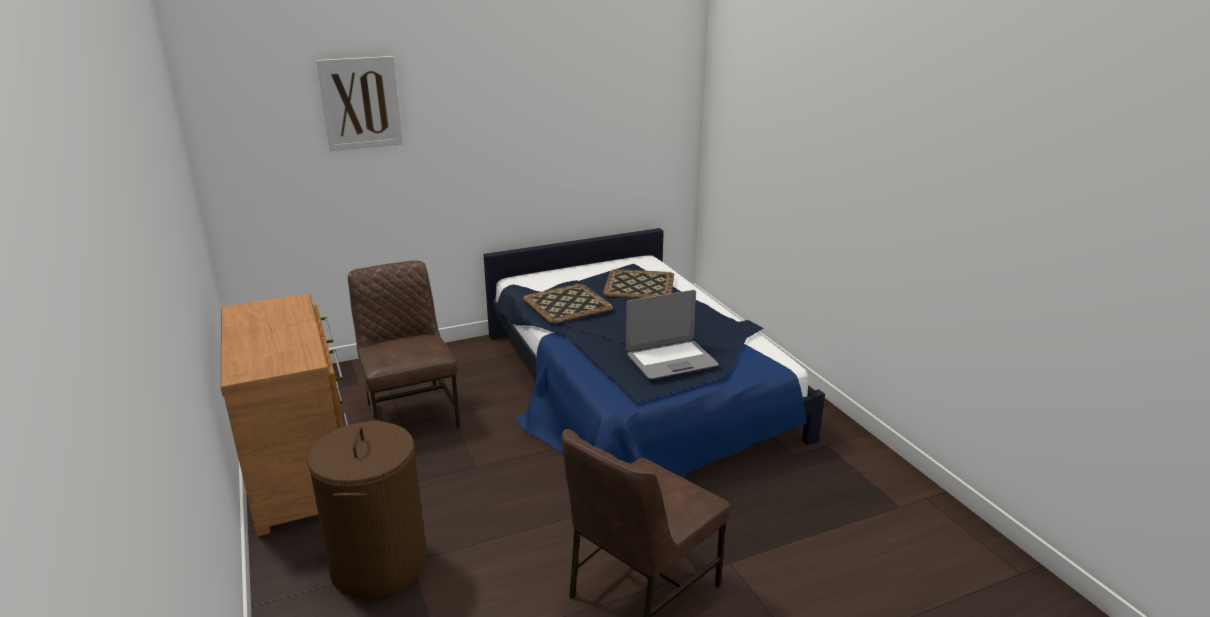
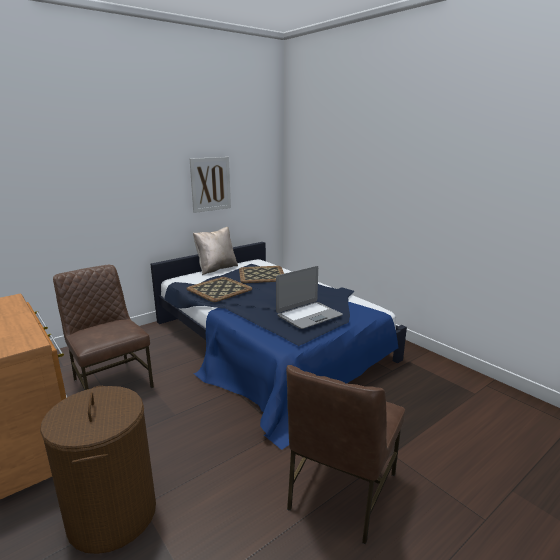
camera: 15 degrees left, 5 degrees down
picture [316,56,403,151] -> picture moved to [190,157,231,213]
none -> beige pillow [193,227,238,275]

